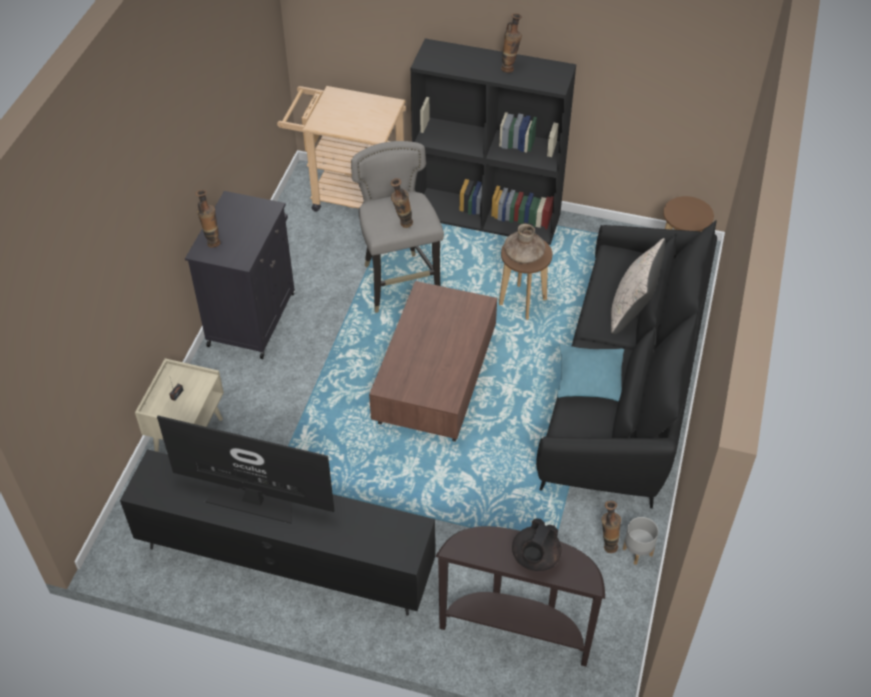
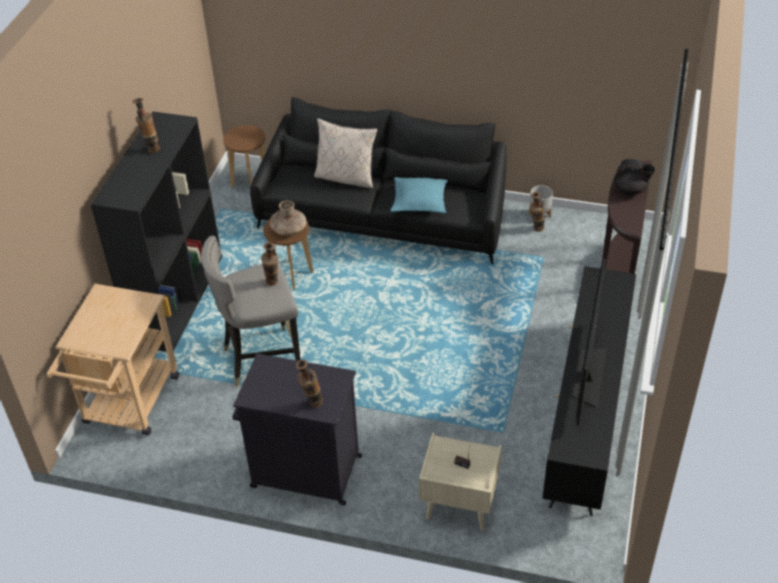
camera: 90 degrees left, 5 degrees down
brown coffee table [369,281,497,442] -> none

